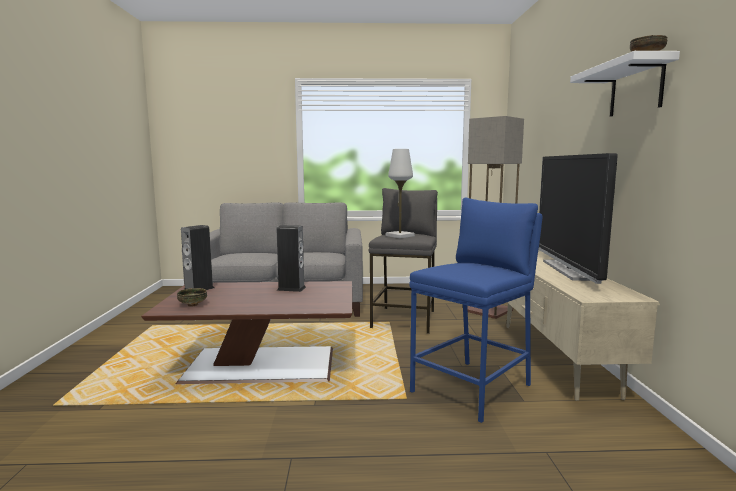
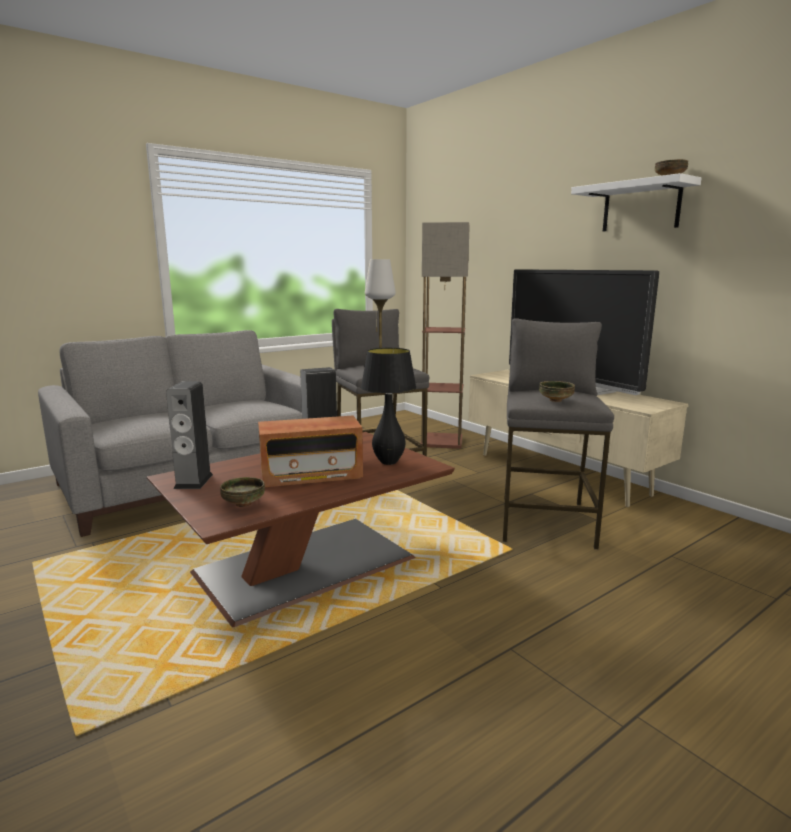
camera: 35 degrees left, 5 degrees up
blue stool [409,198,542,423] -> grey stool [503,318,614,550]
none -> radio [258,415,363,487]
none -> black table lamp [361,348,416,465]
none -> bowl [539,381,575,402]

